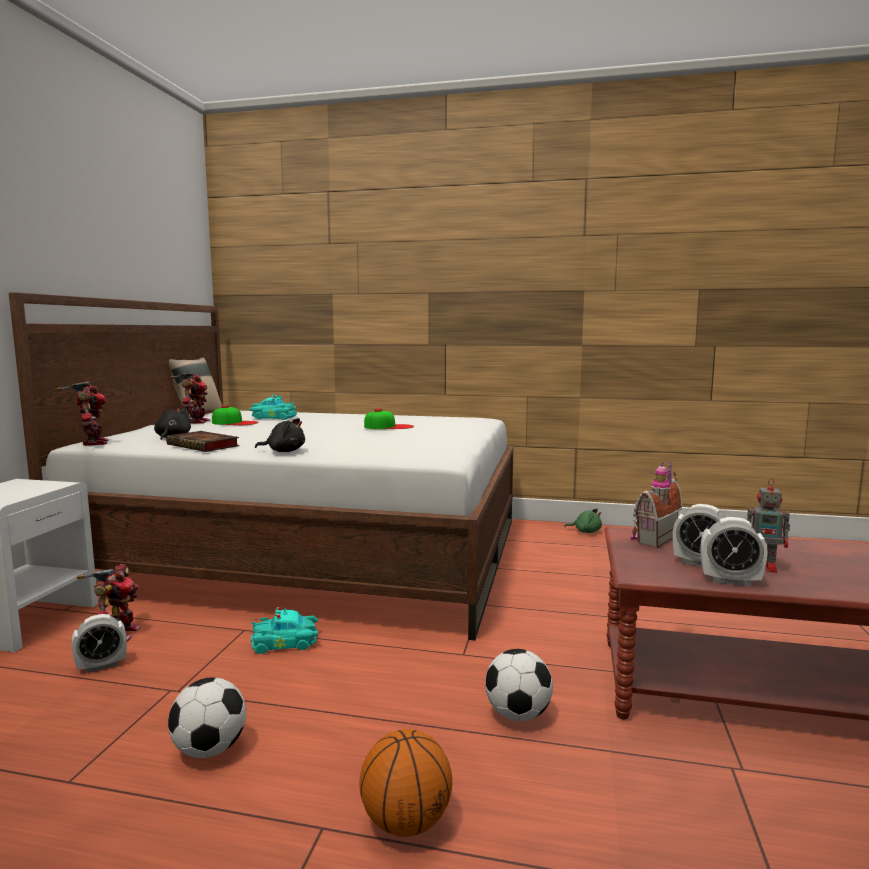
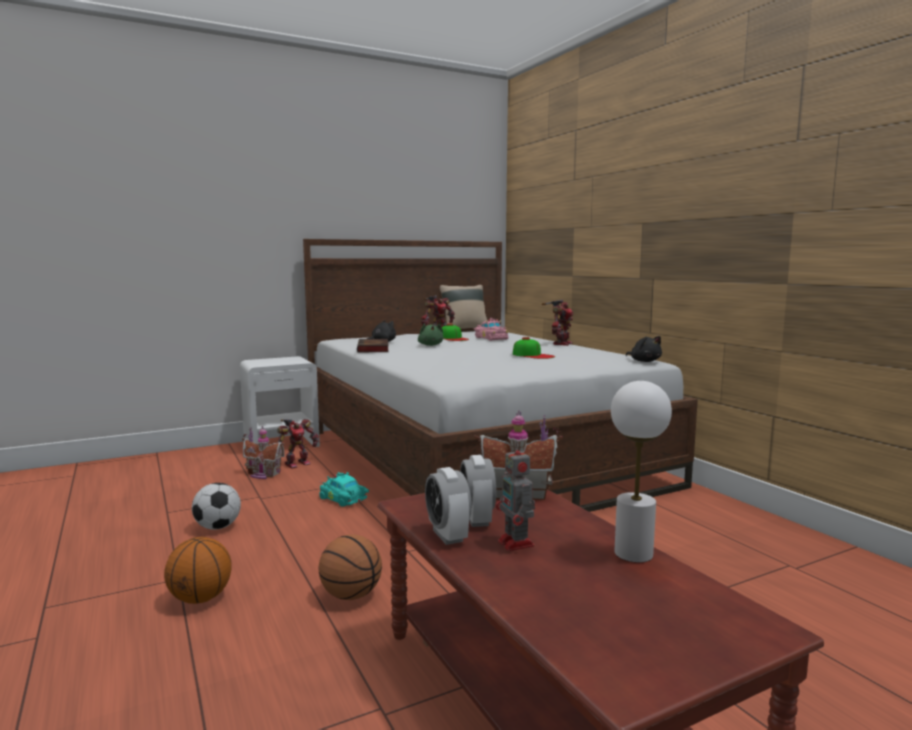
camera: 50 degrees right, 0 degrees up
toy robot [54,381,108,446] -> toy robot moved to [542,300,573,346]
alarm clock [72,614,127,673] -> toy house [242,426,284,479]
turquoise toy car [249,394,297,420] -> pink toy car [474,318,509,341]
black plush toy [255,418,305,452] -> black plush toy moved to [626,336,662,362]
football [485,649,553,721] -> basketball [319,534,382,600]
green plush toy [564,508,602,533] -> green plush toy moved to [418,324,443,346]
none -> white table lamp [611,381,672,563]

